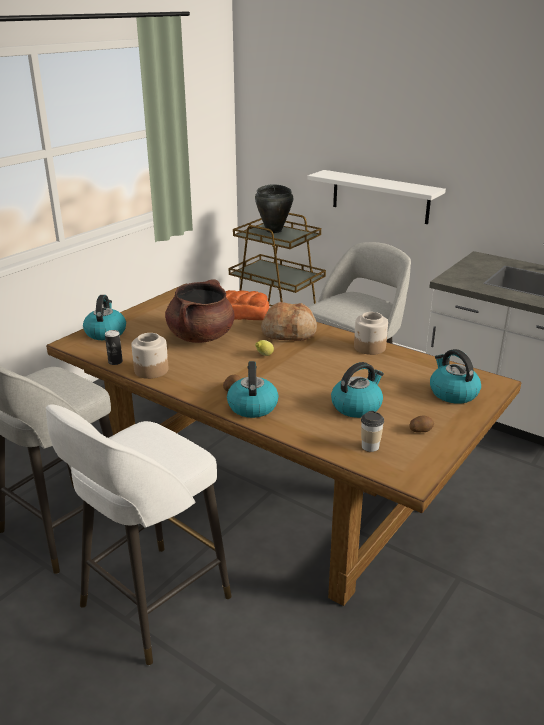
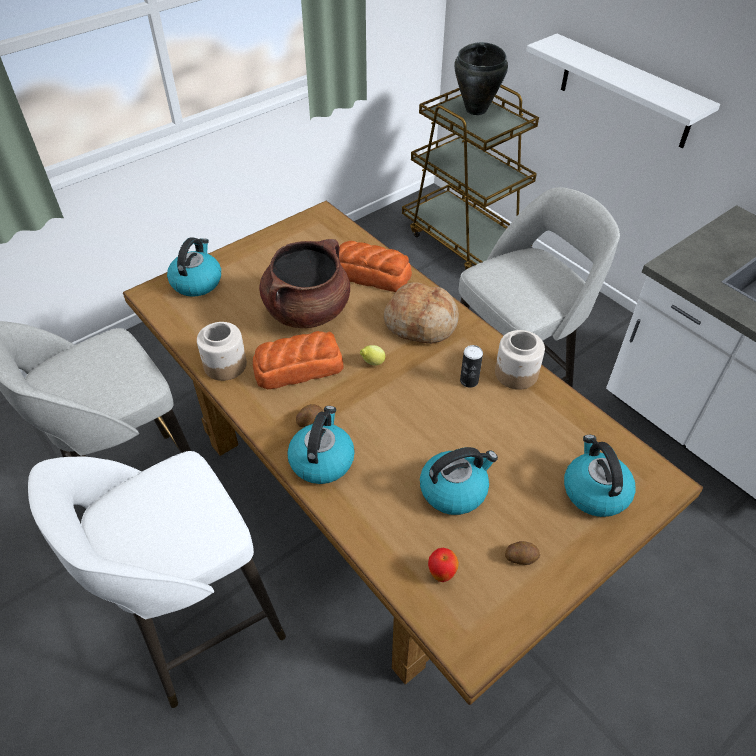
camera: 15 degrees right, 20 degrees up
can [105,330,123,365] -> can moved to [460,345,483,388]
cup [361,411,384,452] -> apple [428,548,459,582]
none -> bread [253,331,344,389]

